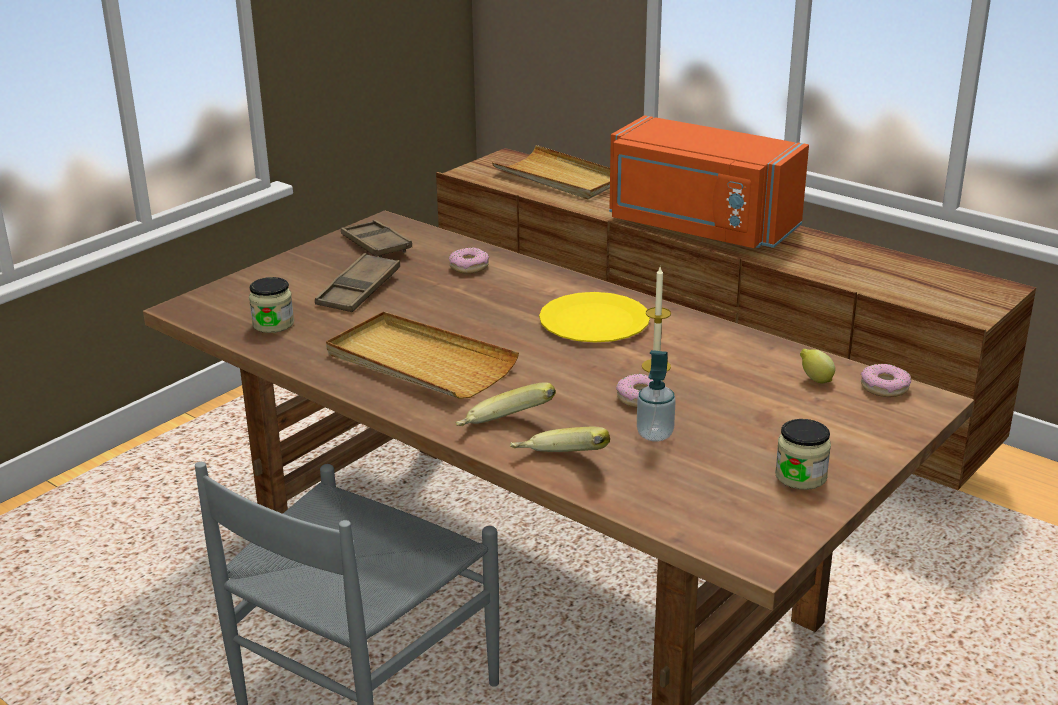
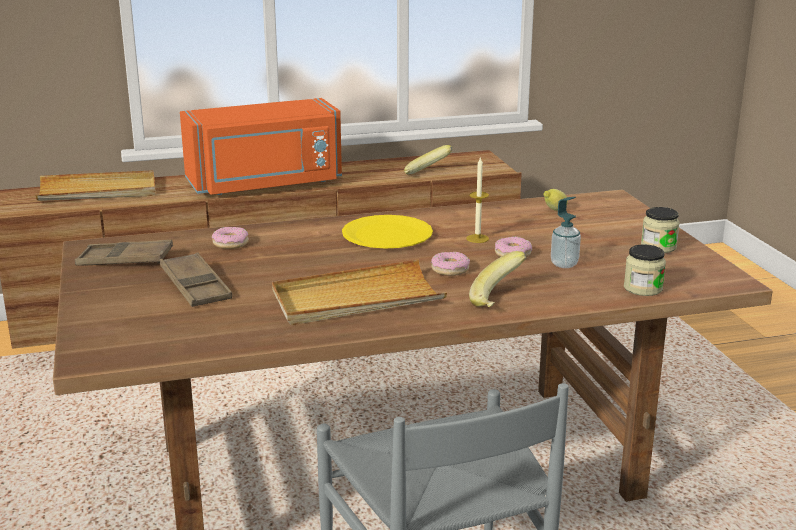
camera: 55 degrees left, 5 degrees down
jar [249,277,294,333] -> jar moved to [624,244,666,296]
banana [510,427,610,452] -> banana moved to [404,145,453,175]
donut [861,364,911,397] -> donut moved to [431,252,470,276]

